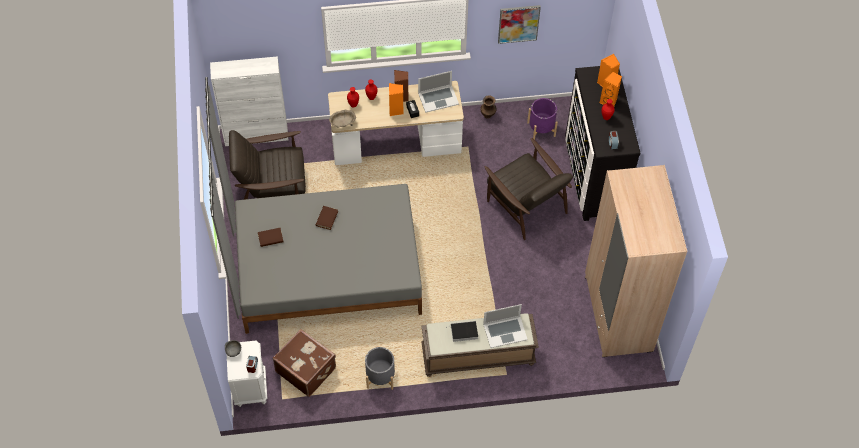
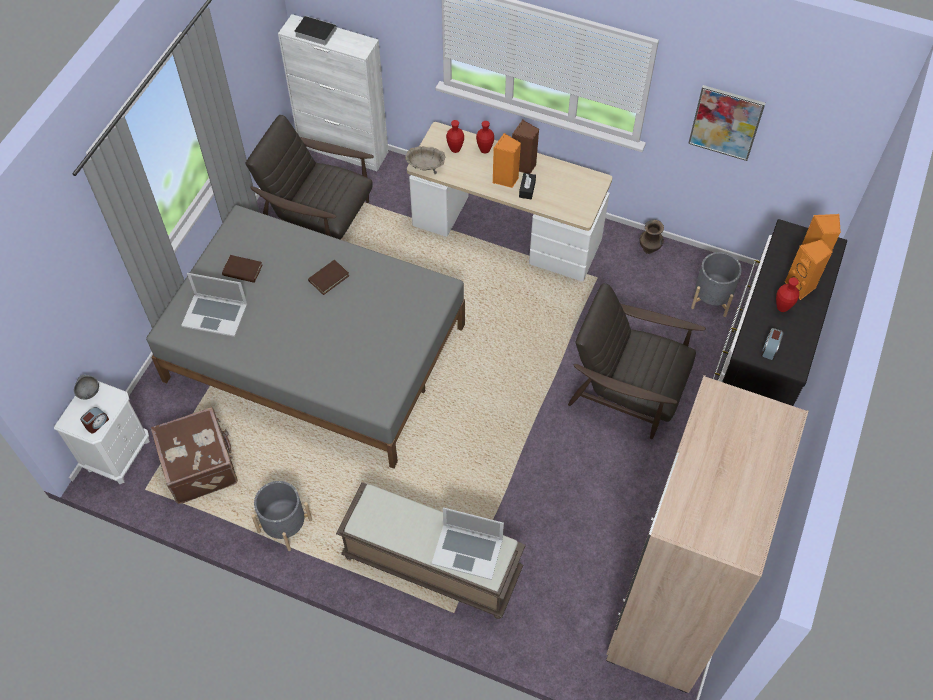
camera: 30 degrees right, 0 degrees up
laptop [418,71,459,113] -> laptop moved to [181,273,247,337]
book [446,321,478,342] -> book moved to [294,16,337,45]
brown armchair [485,138,573,240] -> brown armchair turned 120 degrees clockwise [568,283,706,439]
purple planter [527,98,558,140] -> grey planter [691,252,742,317]

